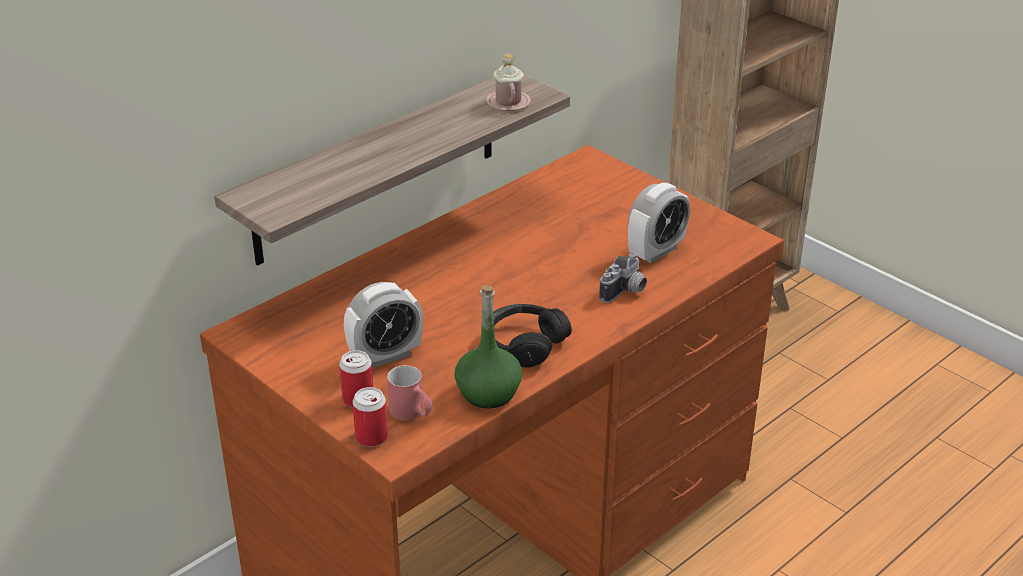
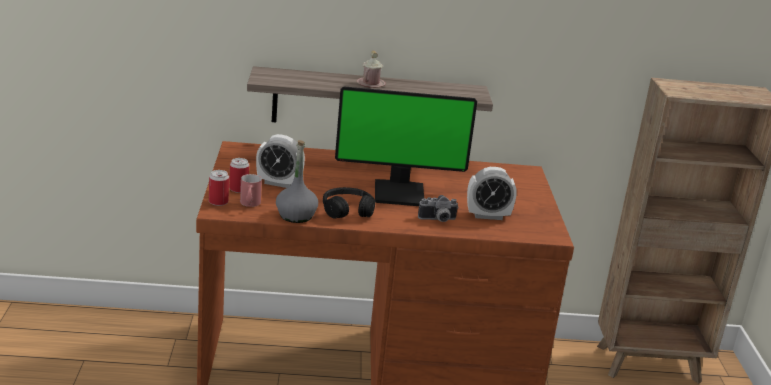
camera: 40 degrees right, 10 degrees down
green bottle [454,285,522,408] -> grey bottle [276,140,318,223]
pink mug [486,54,531,111] -> pink mug moved to [357,51,386,88]
none -> monitor [335,86,477,206]

